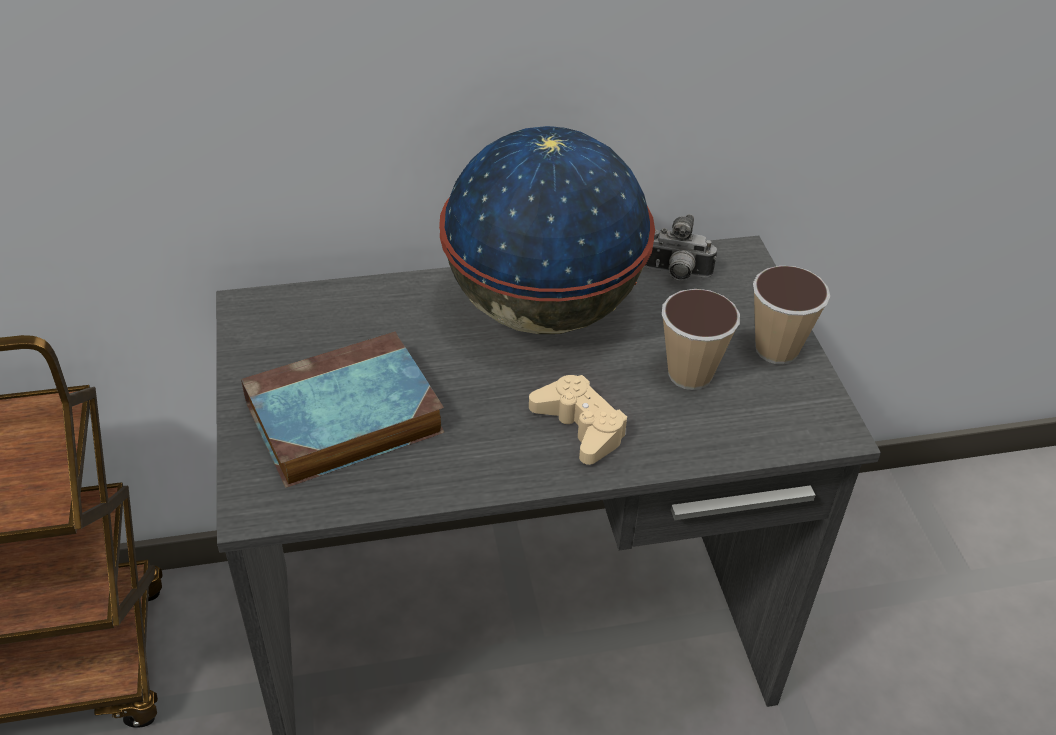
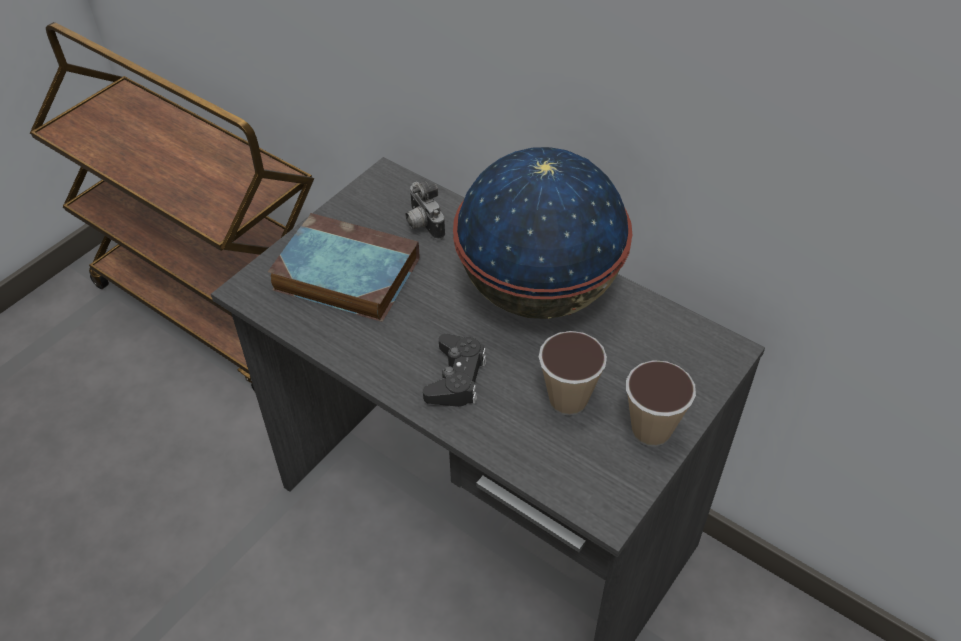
camera: 50 degrees right, 5 degrees up
beige game controller [529,375,627,465] -> black game controller [423,334,487,407]
camera [644,214,717,281] -> camera moved to [405,181,445,240]

